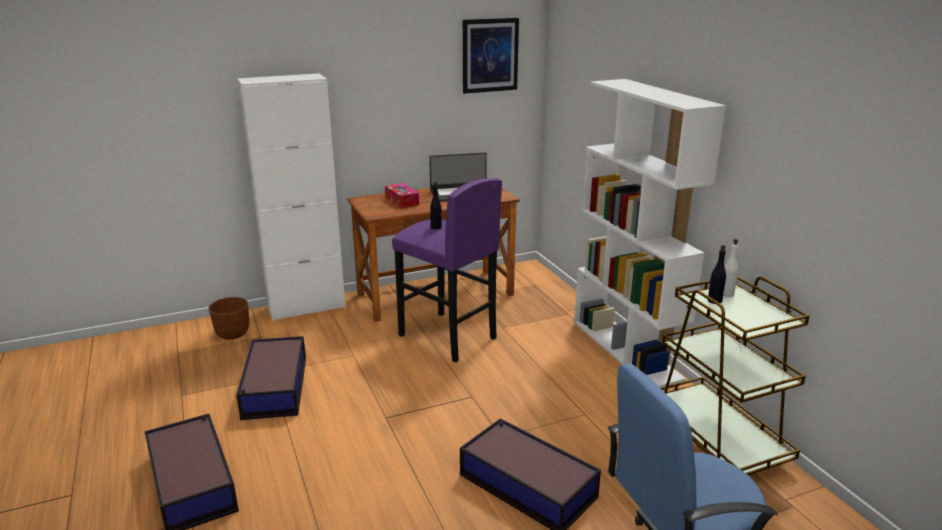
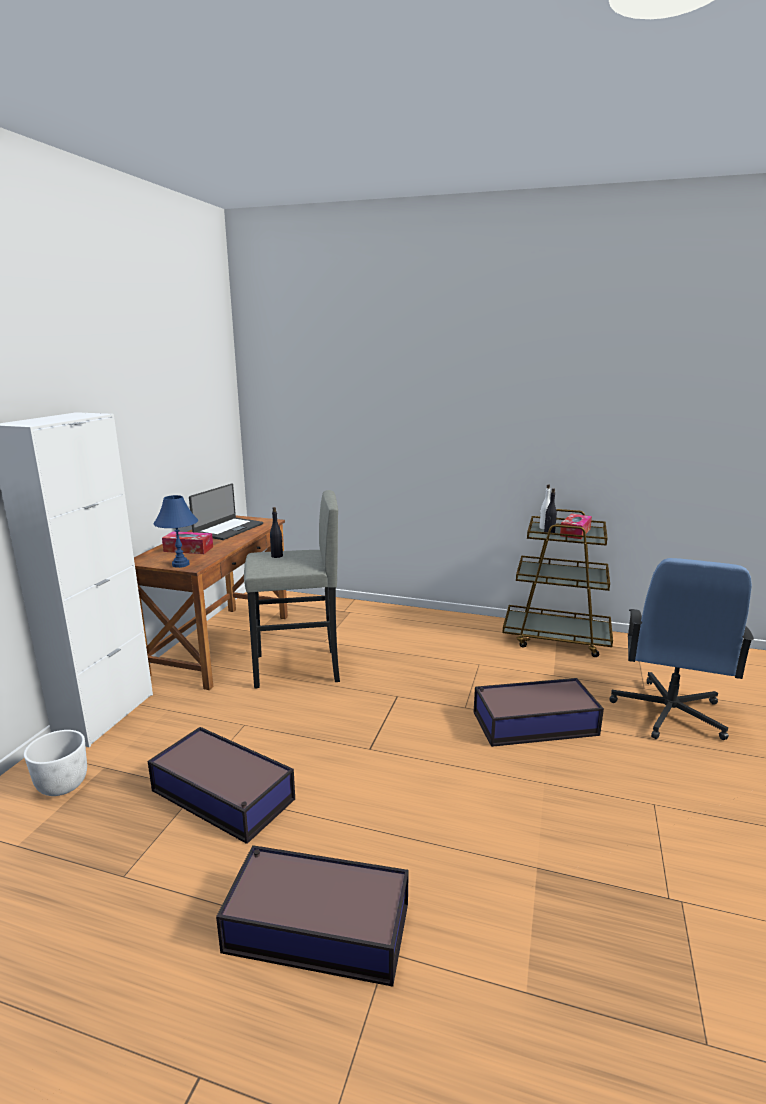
camera: 50 degrees left, 5 degrees down
brown planter [209,297,249,340] -> white planter [24,730,87,796]
purple stool [392,178,502,363] -> grey stool [244,490,340,689]
picture [463,18,519,94] -> none
white bookcase [574,79,726,388] -> none
none -> blue table lamp [153,495,198,568]
none -> tissue box [560,514,592,539]

